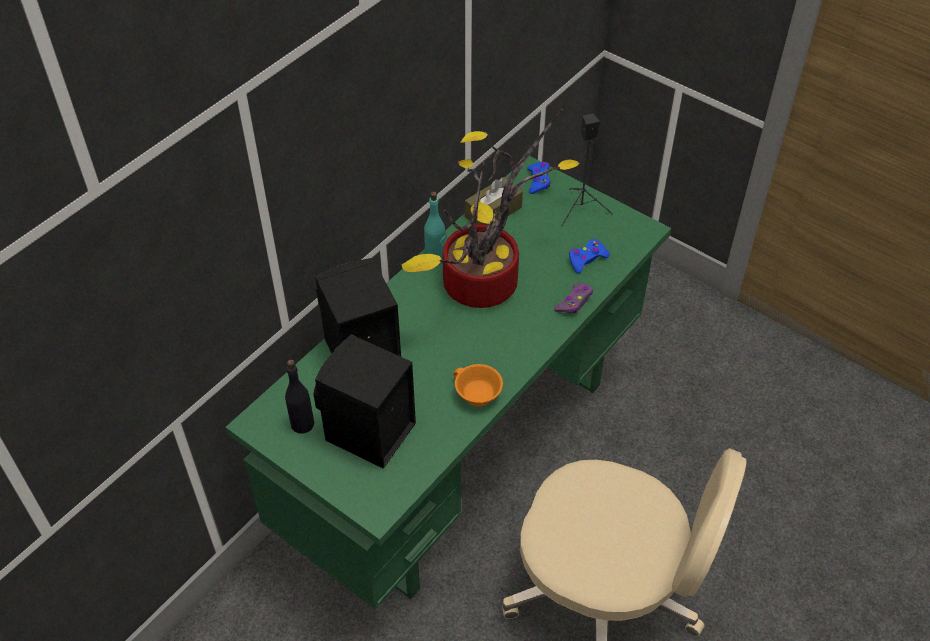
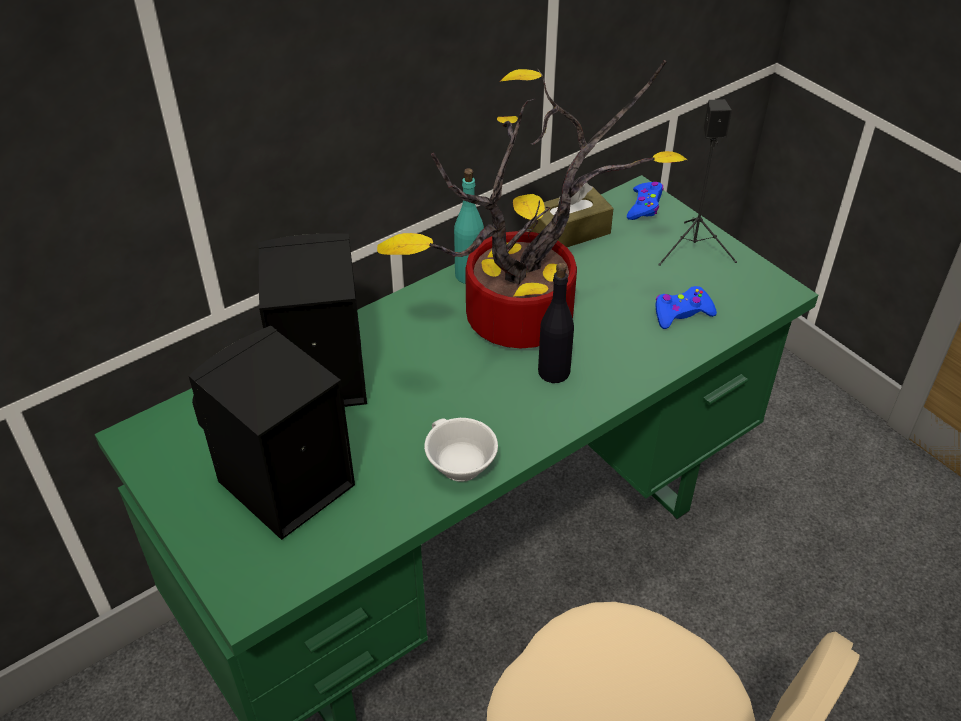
camera: 15 degrees right, 5 degrees down
black bottle [285,360,314,434] -> black bottle moved to [538,263,574,383]
orange cup [453,364,503,407] -> white cup [424,418,498,482]
purple game controller [554,283,593,314] -> none

